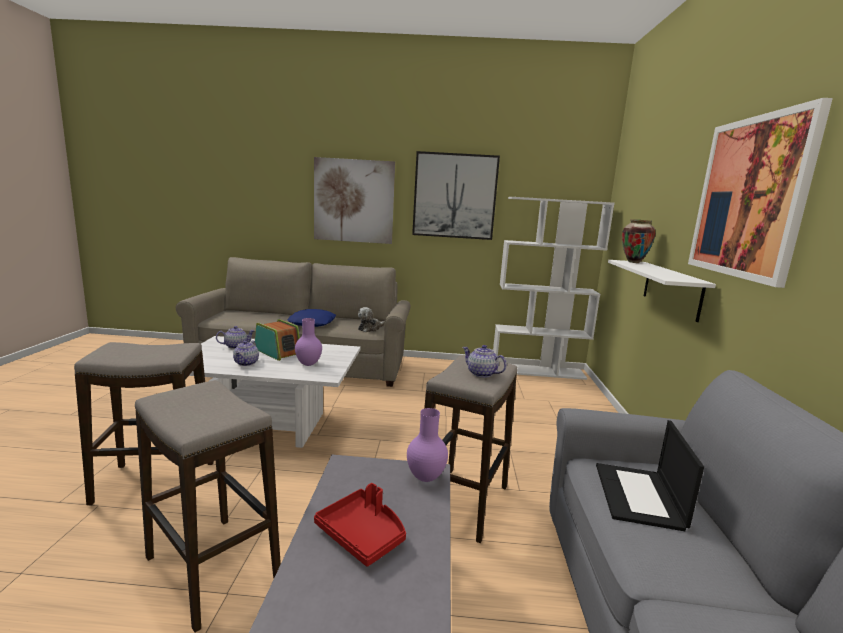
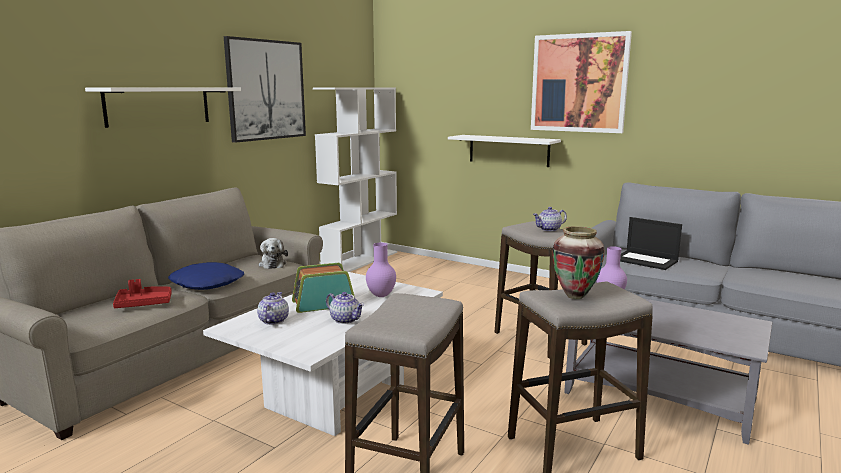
camera: 60 degrees left, 0 degrees up
picture [314,157,395,244] -> white shelf [85,87,241,128]
red tray [314,483,406,567] -> red tray moved to [113,279,172,308]
vase [622,219,656,263] -> vase moved to [553,226,605,299]

